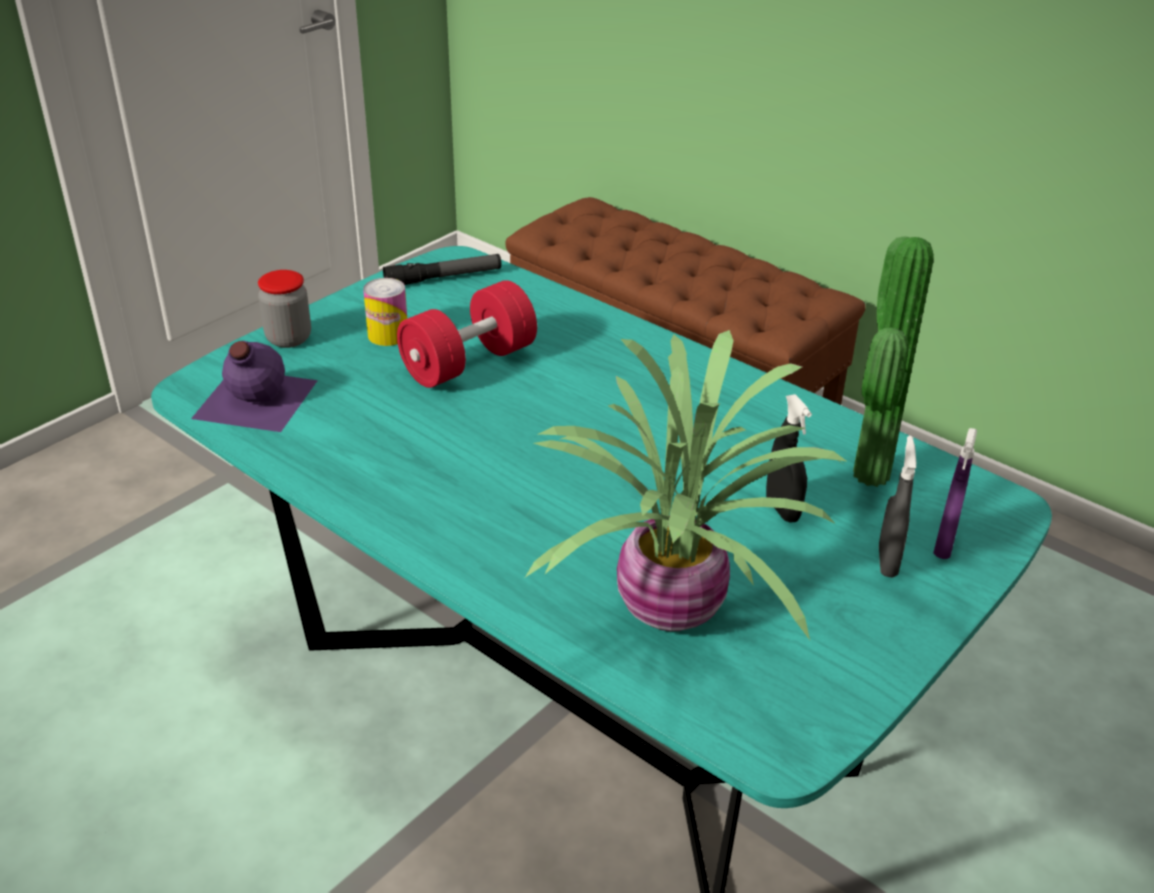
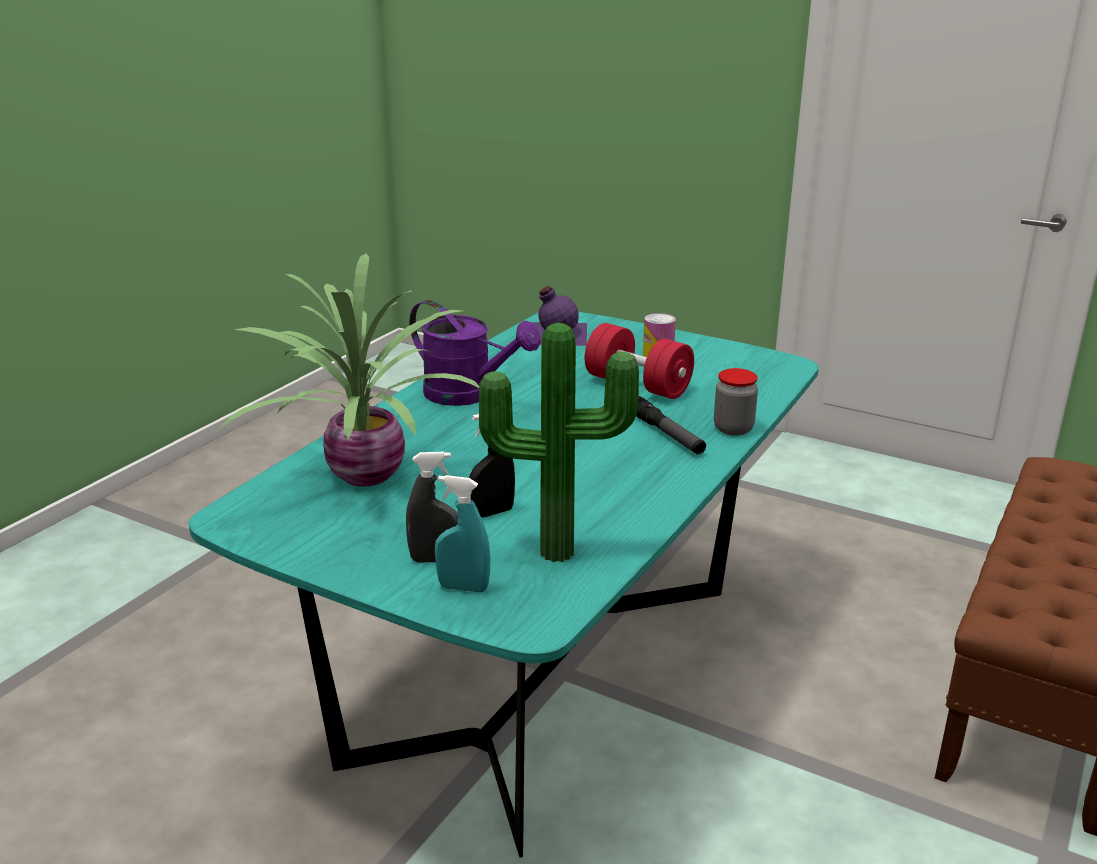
camera: 80 degrees right, 10 degrees down
jar [258,270,311,348] -> jar moved to [714,368,758,436]
flashlight [383,254,502,285] -> flashlight moved to [636,396,706,454]
purple spray bottle [933,428,977,559] -> turquoise spray bottle [435,475,490,592]
none -> purple watering can [410,300,541,406]

